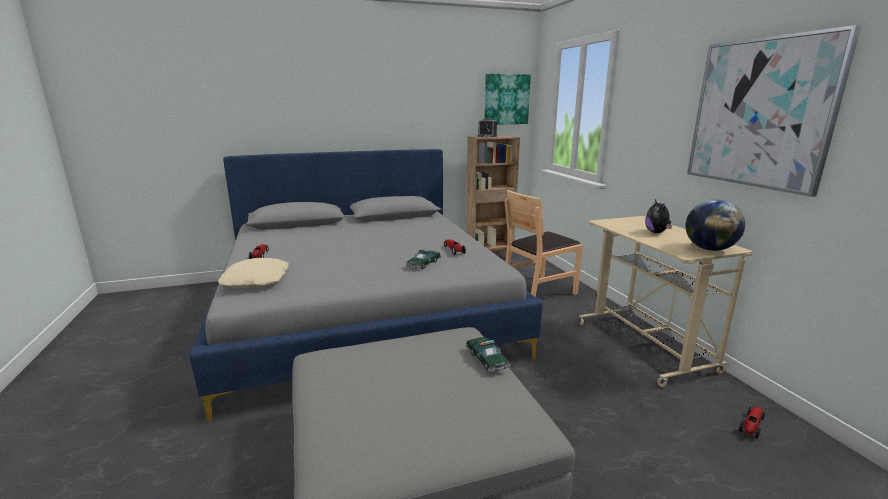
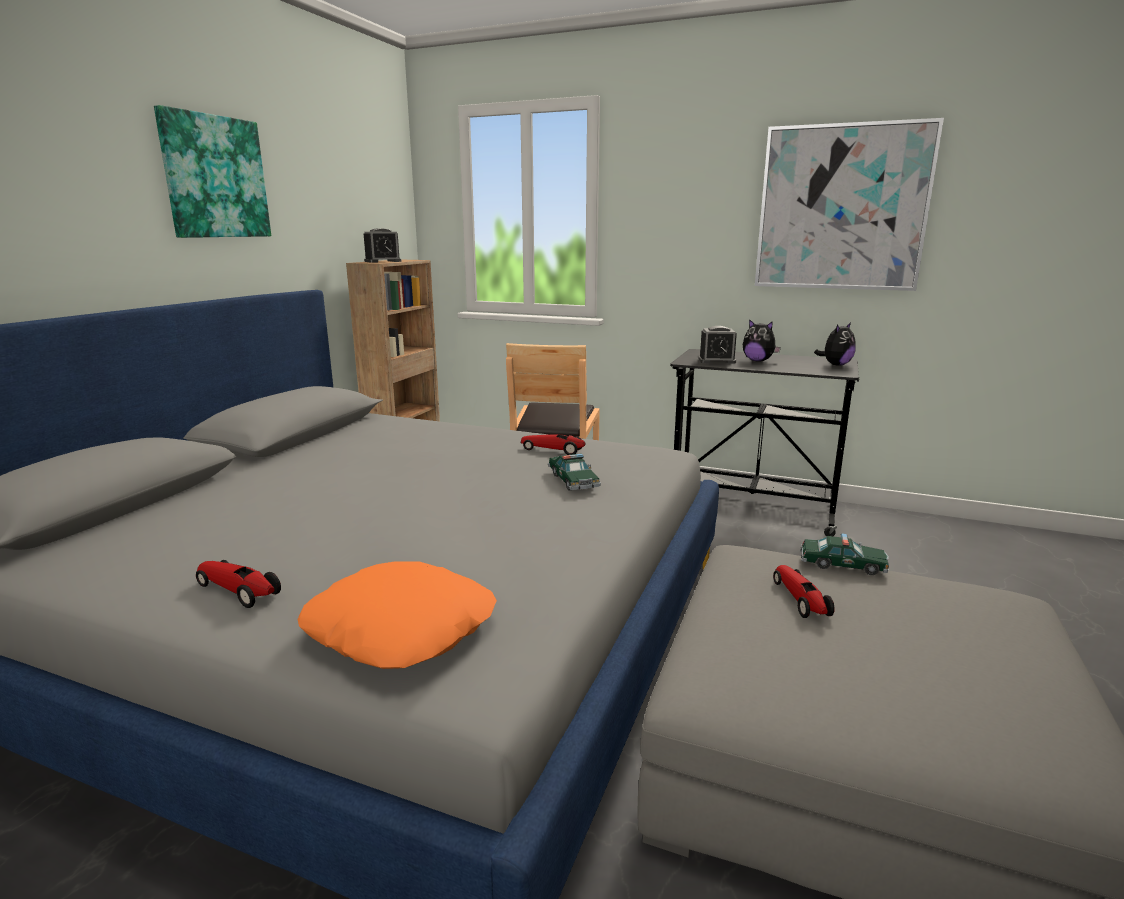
camera: 50 degrees left, 0 degrees up
beige pillow [218,258,289,288] -> orange pillow [297,561,497,669]
picture [484,74,531,124] -> picture moved to [154,105,271,238]
beige desk [579,216,752,387] -> black desk [670,349,859,537]
globe [686,200,745,251] -> plush toy [814,322,856,366]
toy car [739,406,765,439] -> toy car moved to [773,565,835,618]
none -> alarm clock [698,326,737,363]

